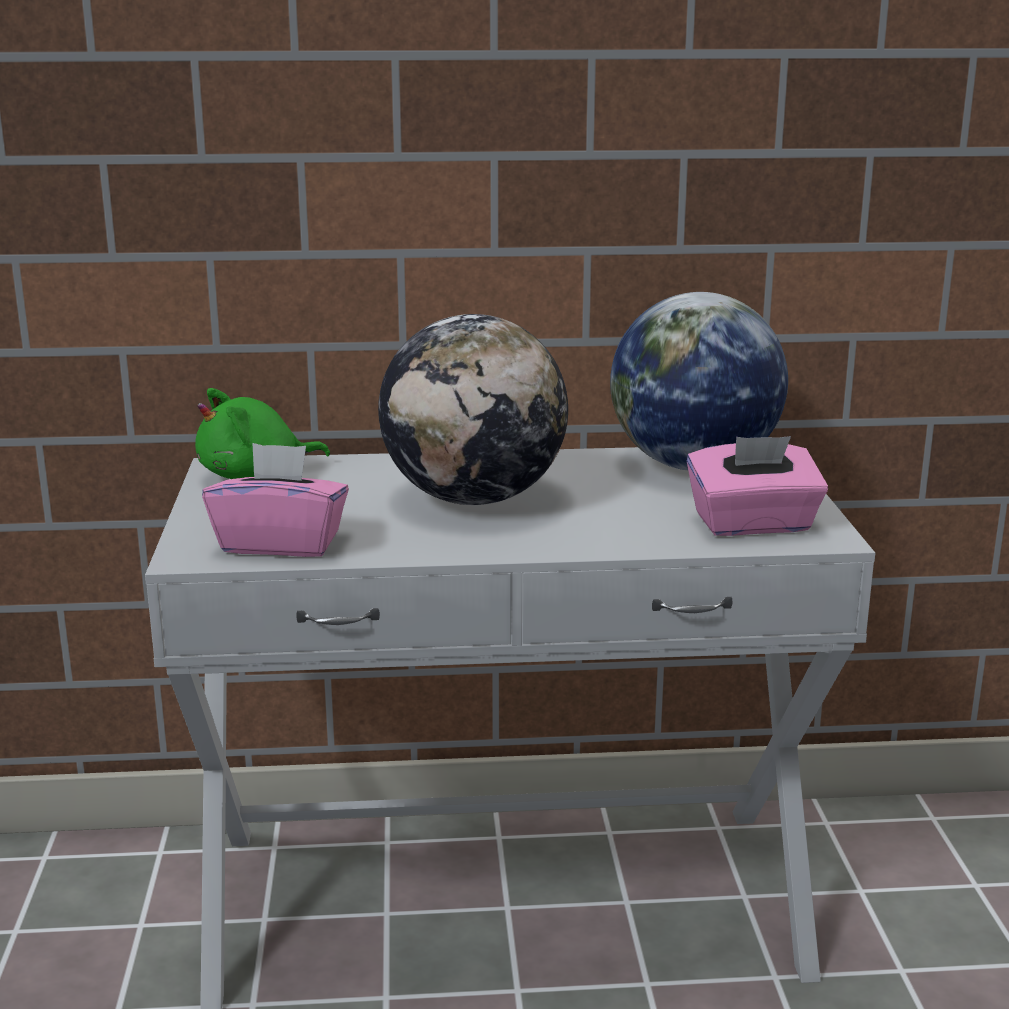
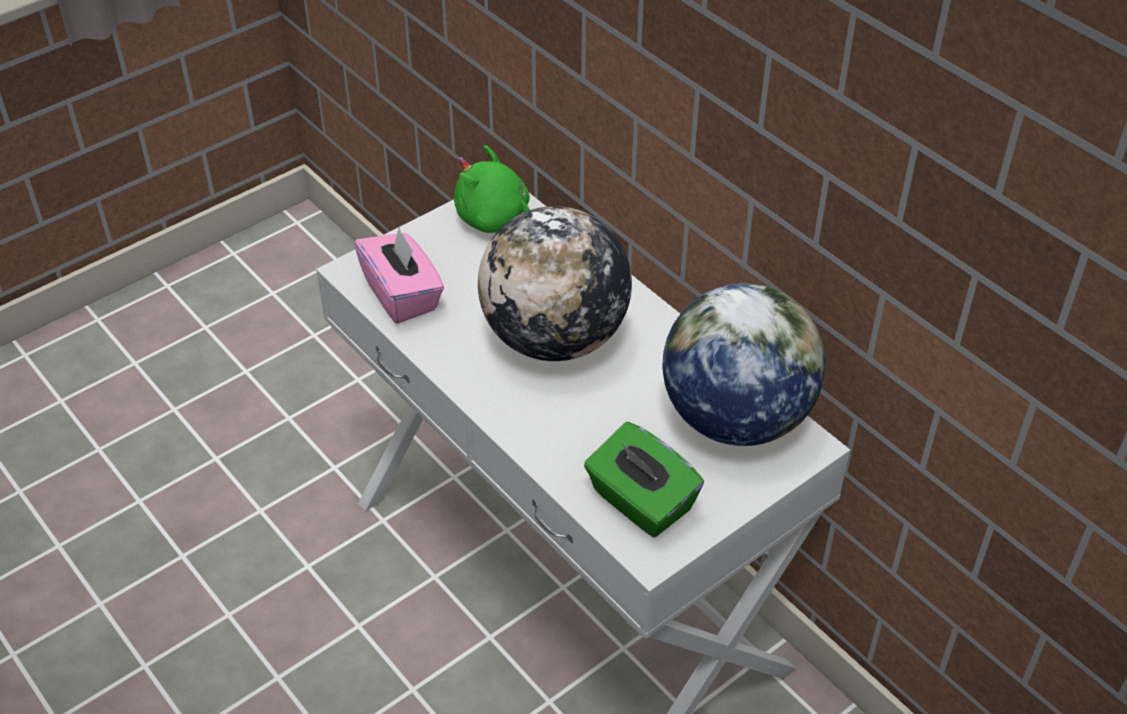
camera: 55 degrees right, 25 degrees up
pink tissue box [687,436,828,536] -> green tissue box [584,422,704,537]

